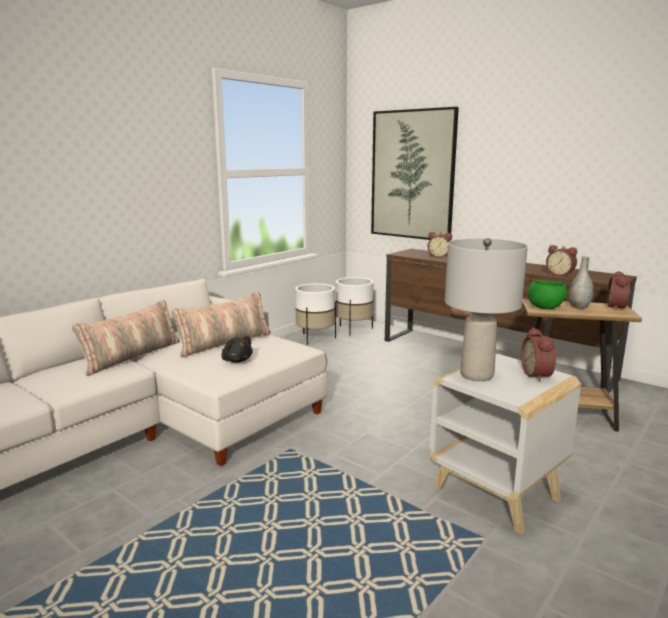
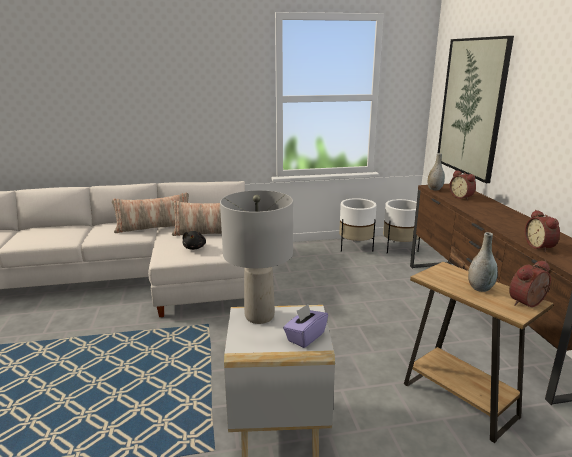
camera: 40 degrees right, 5 degrees up
alarm clock [521,328,556,382] -> purple tissue box [283,304,328,348]
green bowl [528,281,567,309] -> none
none -> grey vase [428,153,445,191]

